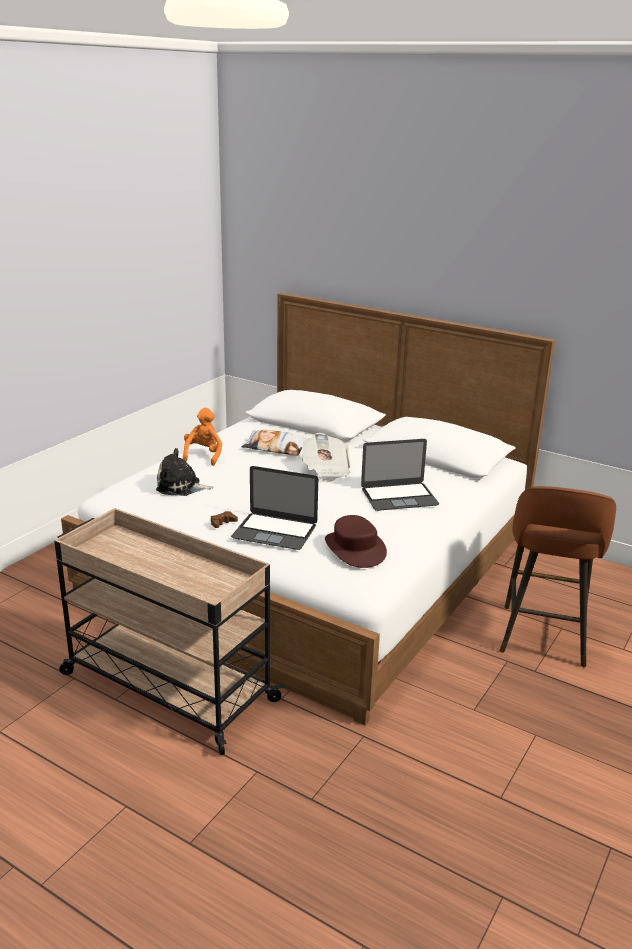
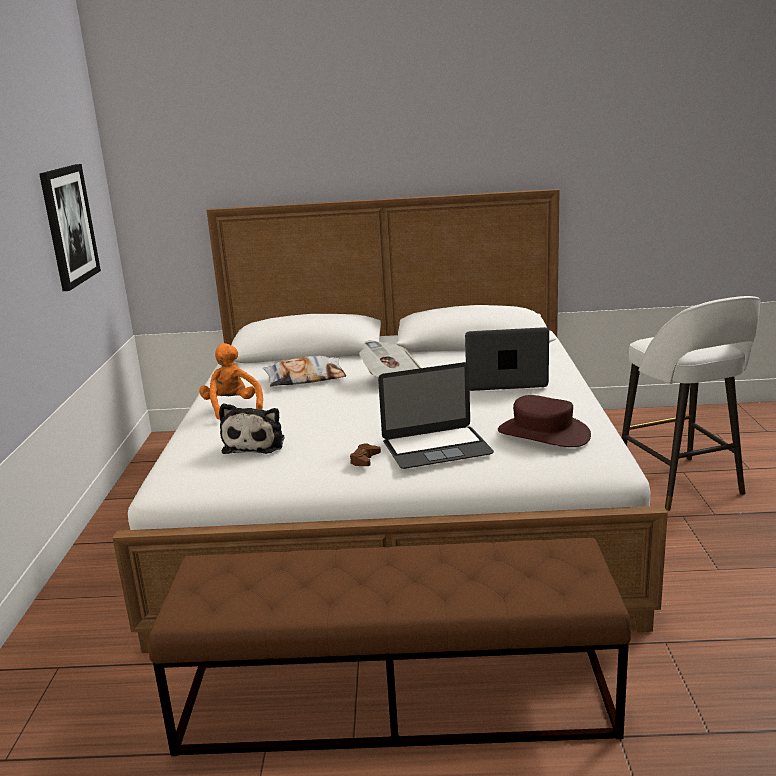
camera: 30 degrees left, 5 degrees down
beige cart [54,508,284,755] -> brown bench [148,538,631,756]
plush toy [156,448,213,496] -> plush toy turned 60 degrees counterclockwise [219,403,284,454]
laptop [361,439,439,511] -> laptop turned 135 degrees counterclockwise [465,327,549,391]
brown stool [500,486,616,667] -> white stool [622,296,761,511]
none -> picture [39,164,101,291]

